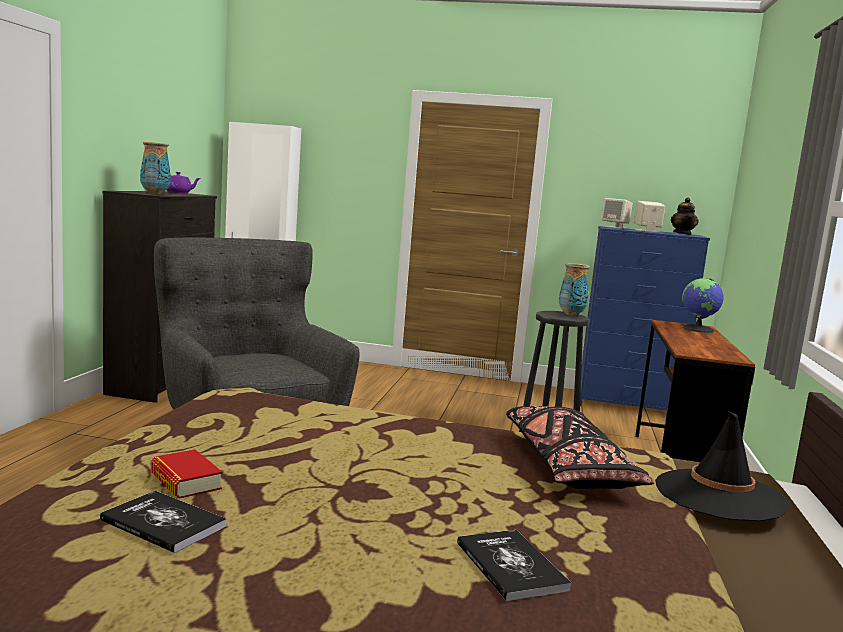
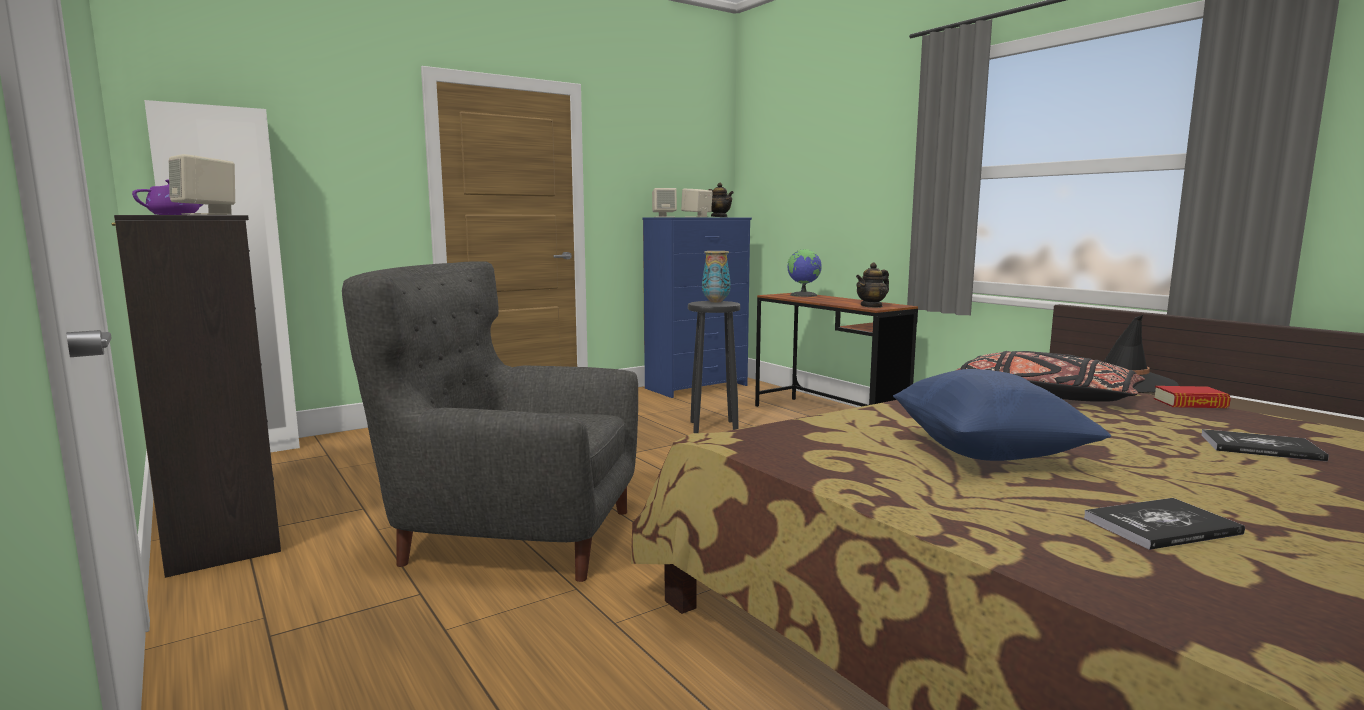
camera: 45 degrees left, 0 degrees up
vase [140,142,171,195] -> beige speaker [169,154,235,215]
book [151,449,222,498] -> book moved to [1154,386,1231,408]
none -> teapot [856,262,889,308]
none -> blue pillow [893,369,1111,461]

